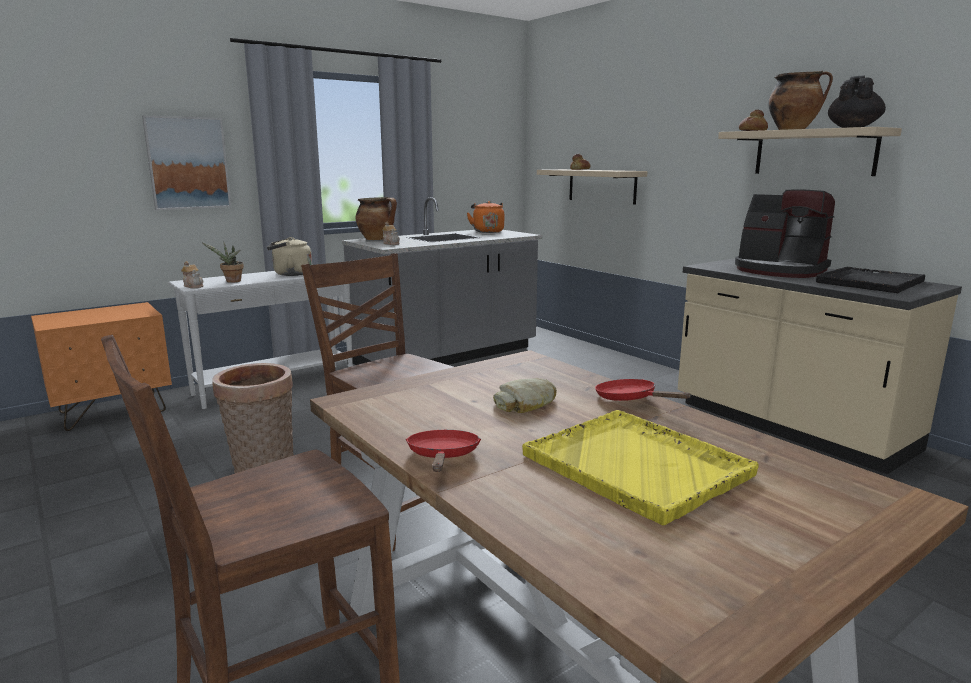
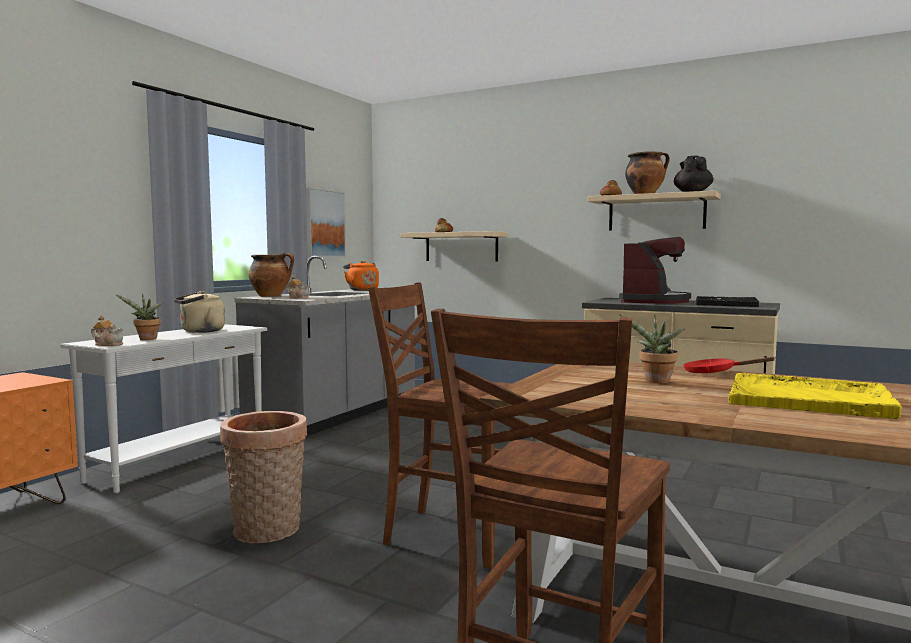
camera: 25 degrees left, 10 degrees down
picture [142,116,231,210] -> picture moved to [306,187,346,257]
red frying pan [406,430,481,472] -> none
bread [493,378,557,413] -> potted plant [619,314,684,384]
coffee machine [735,189,835,278] -> coffee machine turned 75 degrees counterclockwise [619,237,691,304]

